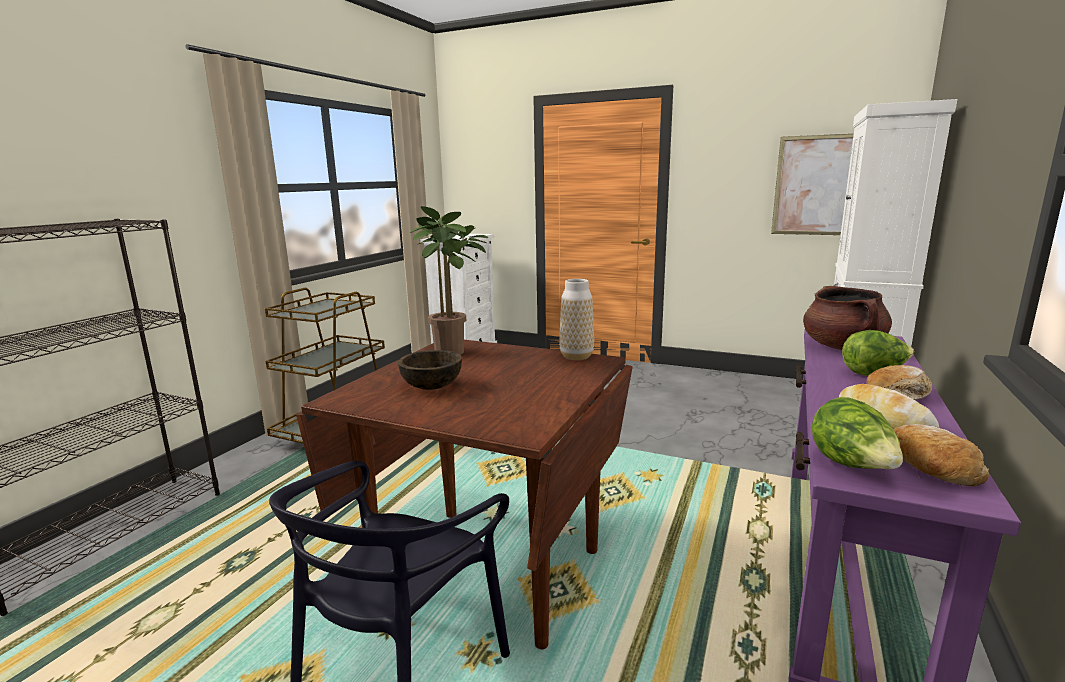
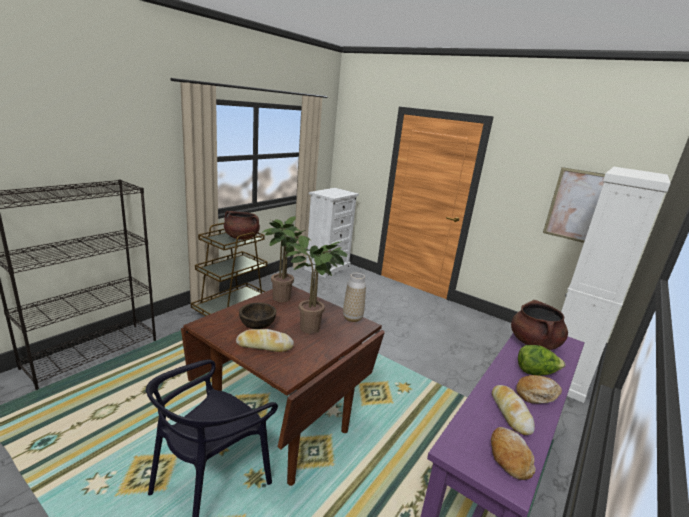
camera: 10 degrees right, 5 degrees up
lettuce [812,397,903,469] -> none
none -> brown cooking pot [224,211,260,240]
none -> bread [236,329,294,352]
none -> potted plant [285,235,348,334]

